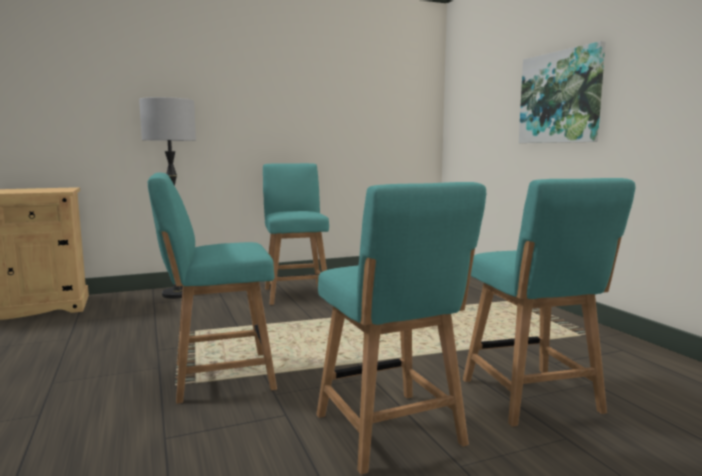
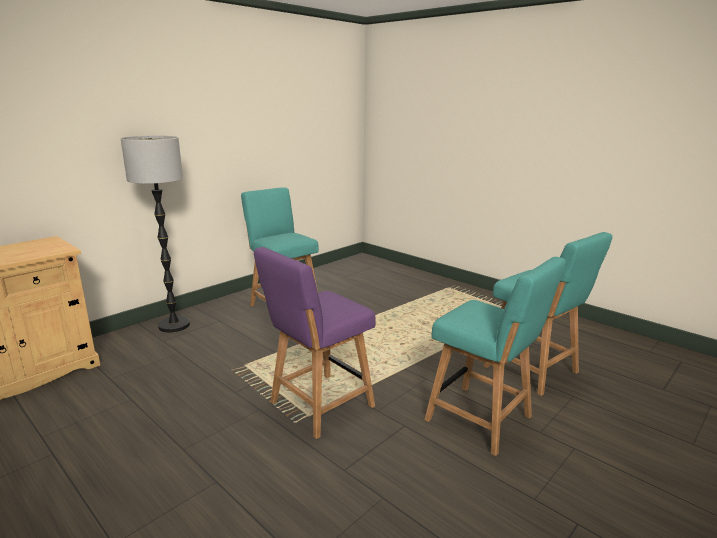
camera: 25 degrees left, 10 degrees up
turquoise chair [148,173,277,404] -> purple chair [254,247,376,439]
picture [519,41,606,143] -> none

